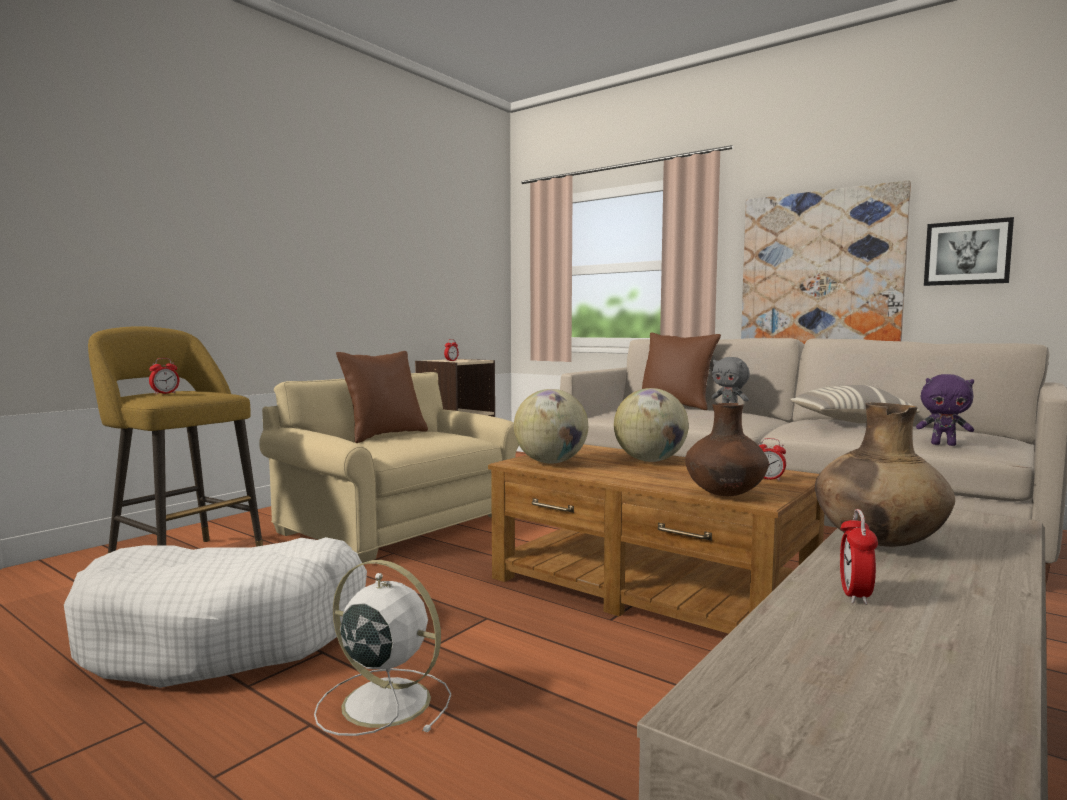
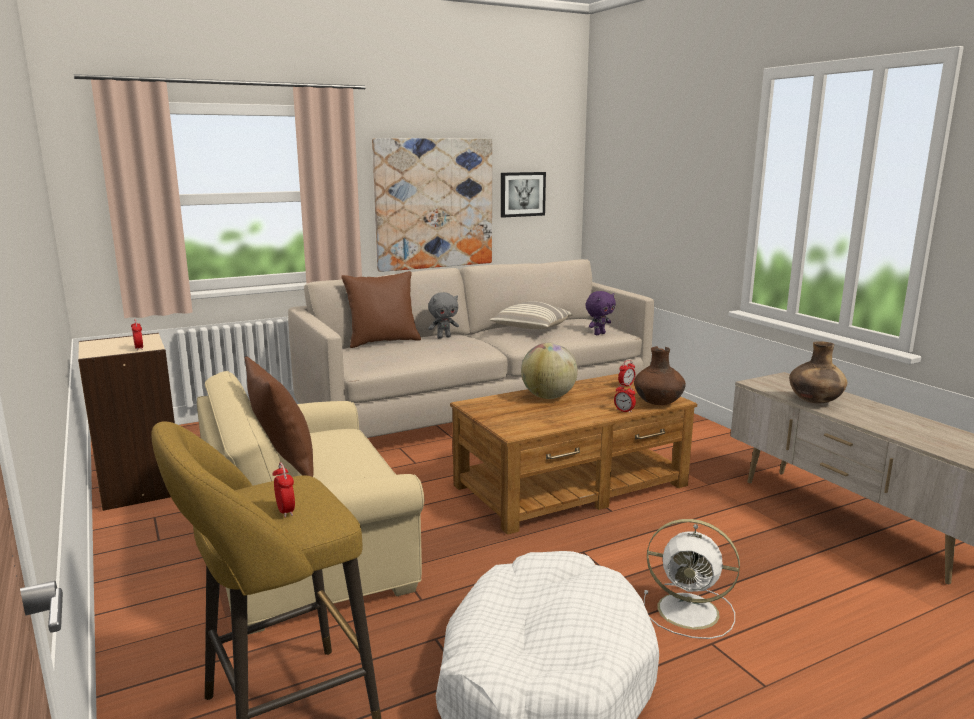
camera: 65 degrees left, 10 degrees up
white fan [314,560,451,736] -> white fan turned 120 degrees counterclockwise [644,519,740,639]
globe [514,389,588,464] -> none
alarm clock [840,509,878,605] -> alarm clock moved to [614,383,636,413]

